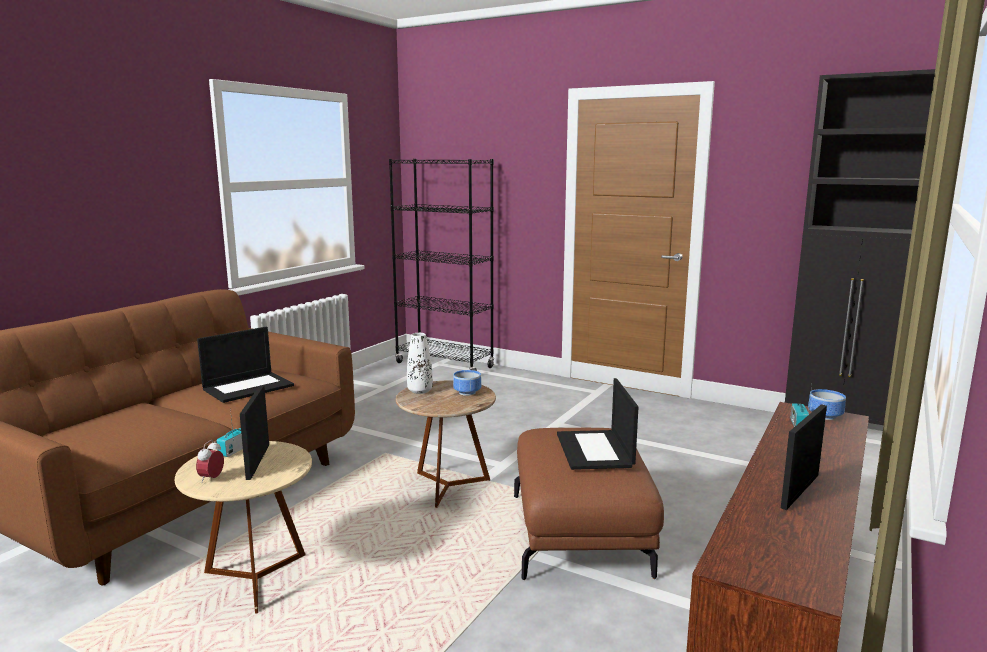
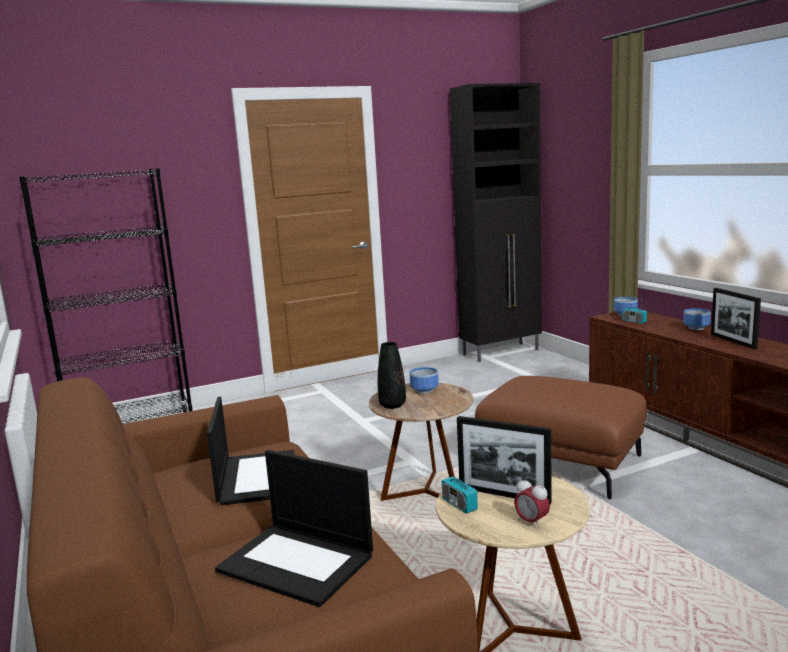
camera: 55 degrees left, 0 degrees up
white vase [407,333,433,394] -> black vase [378,342,406,409]
laptop [557,378,638,470] -> laptop moved to [215,450,373,607]
none -> bowl [683,309,711,330]

